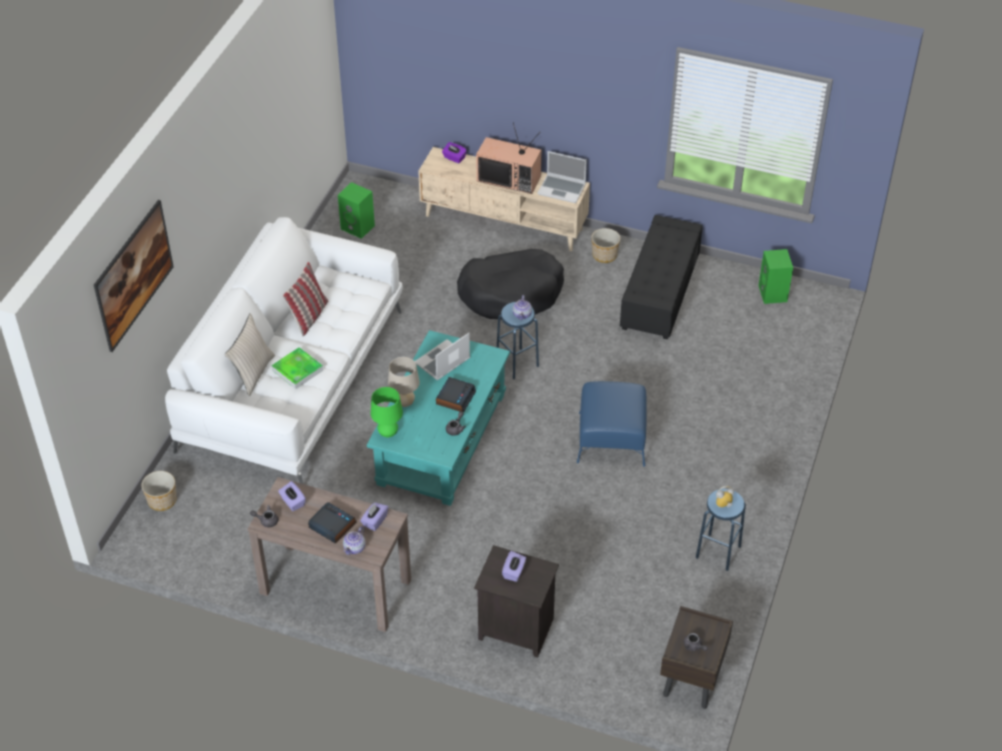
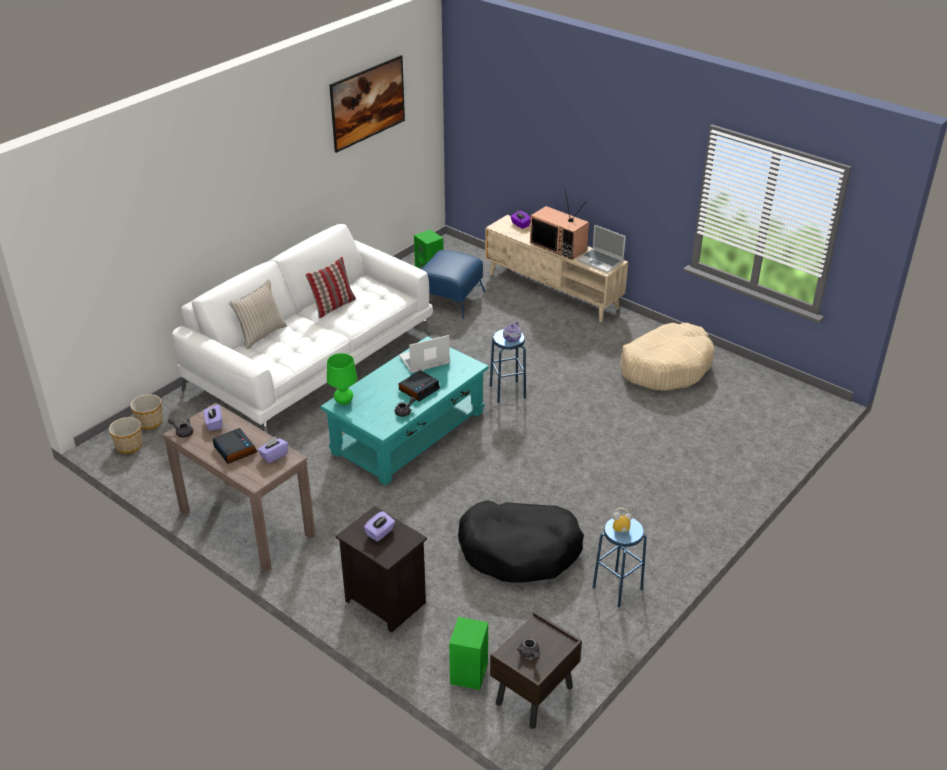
camera: 20 degrees right, 10 degrees down
picture [94,200,174,352] -> picture moved to [329,55,405,153]
tray [271,347,323,389] -> none
teapot [343,526,366,555] -> none
beige table lamp [388,357,420,407] -> none
black dog bed [457,249,564,320] -> black dog bed moved to [458,500,584,583]
blue ottoman [577,381,647,467] -> blue ottoman moved to [422,250,485,319]
planter [591,228,620,263] -> planter moved to [109,417,143,454]
black ottoman [620,215,703,340] -> beige dog bed [620,323,715,391]
green speaker [758,249,793,304] -> green speaker moved to [449,617,488,690]

